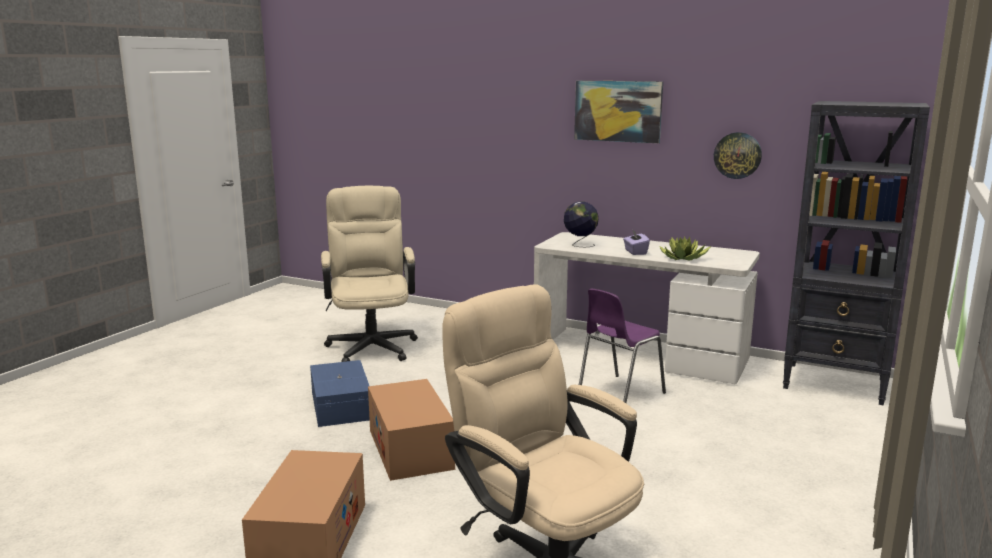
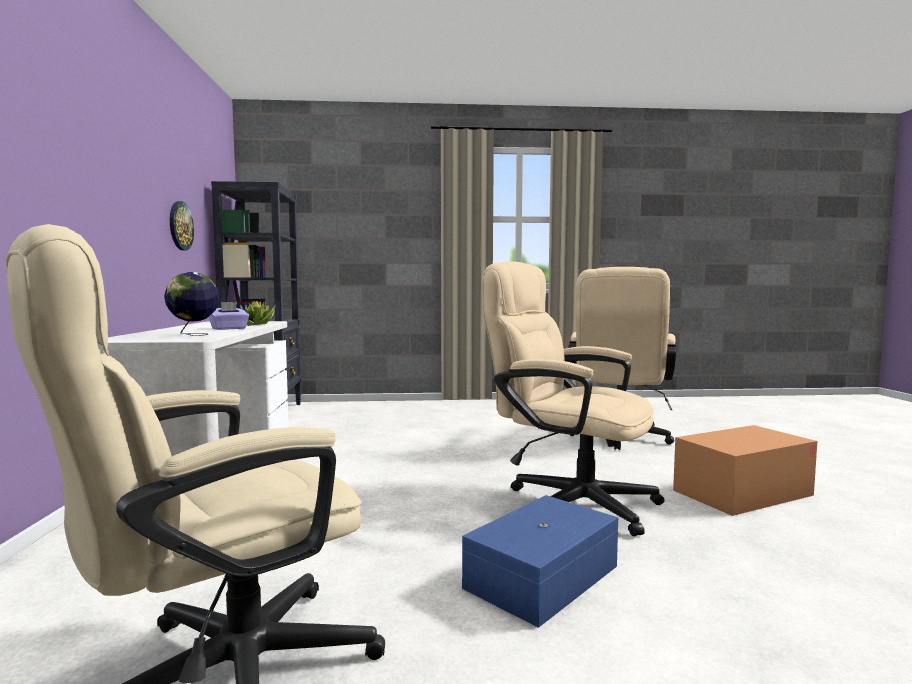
camera: 120 degrees left, 10 degrees down
cardboard box [368,379,455,481] -> beige office chair [482,261,664,536]
picture [574,80,663,143] -> none
purple chair [579,289,666,403] -> none

